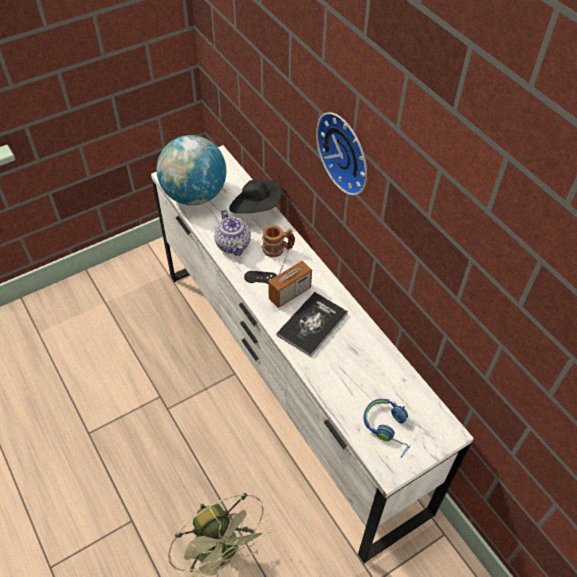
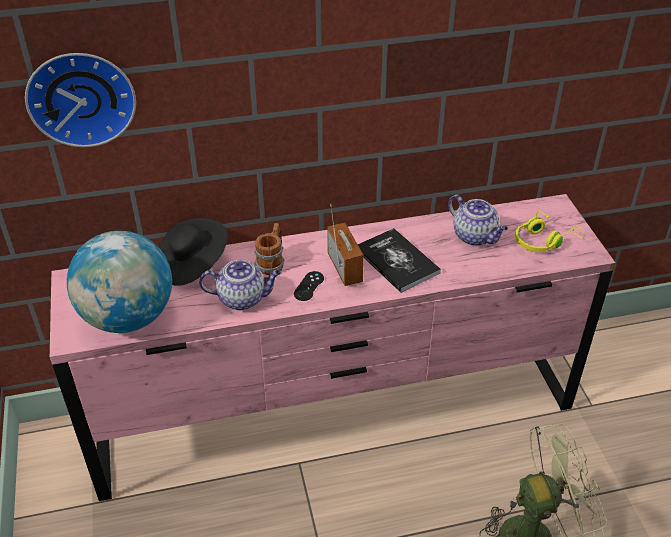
camera: 70 degrees left, 10 degrees down
white dresser [151,145,474,564] -> pink dresser [50,194,615,501]
wall clock [316,112,367,196] -> wall clock moved to [25,53,136,147]
blue headphones [363,399,411,458] -> yellow headphones [515,211,585,252]
none -> teapot [448,194,508,246]

